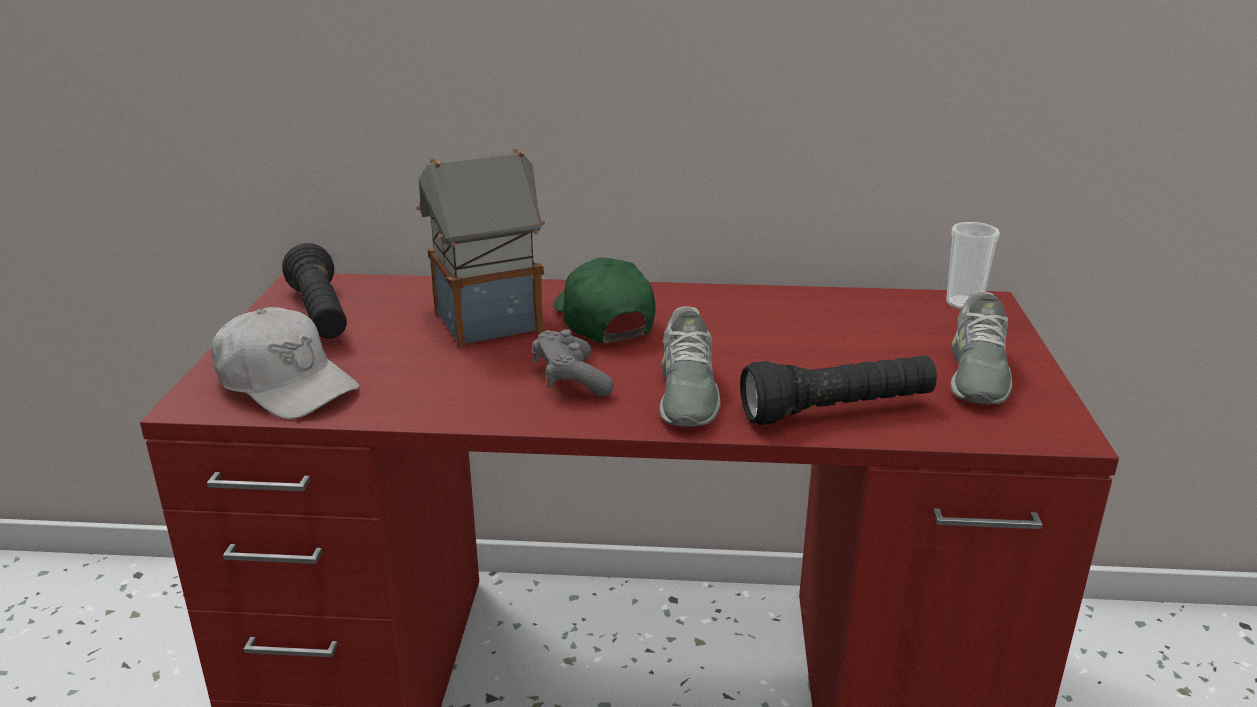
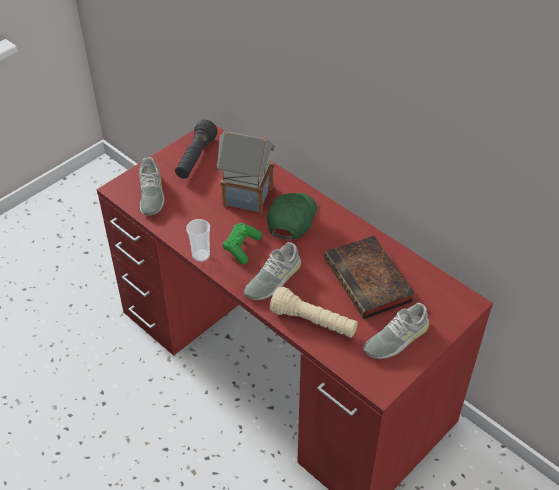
camera: 40 degrees right, 20 degrees up
white cap [211,307,359,419] -> grey shoe [139,157,164,215]
grey game controller [532,329,614,397] -> green game controller [223,223,262,264]
black flashlight [740,355,937,425] -> beige flashlight [270,287,358,338]
cup [946,222,1000,310] -> cup moved to [186,219,210,262]
none -> book [324,236,415,319]

